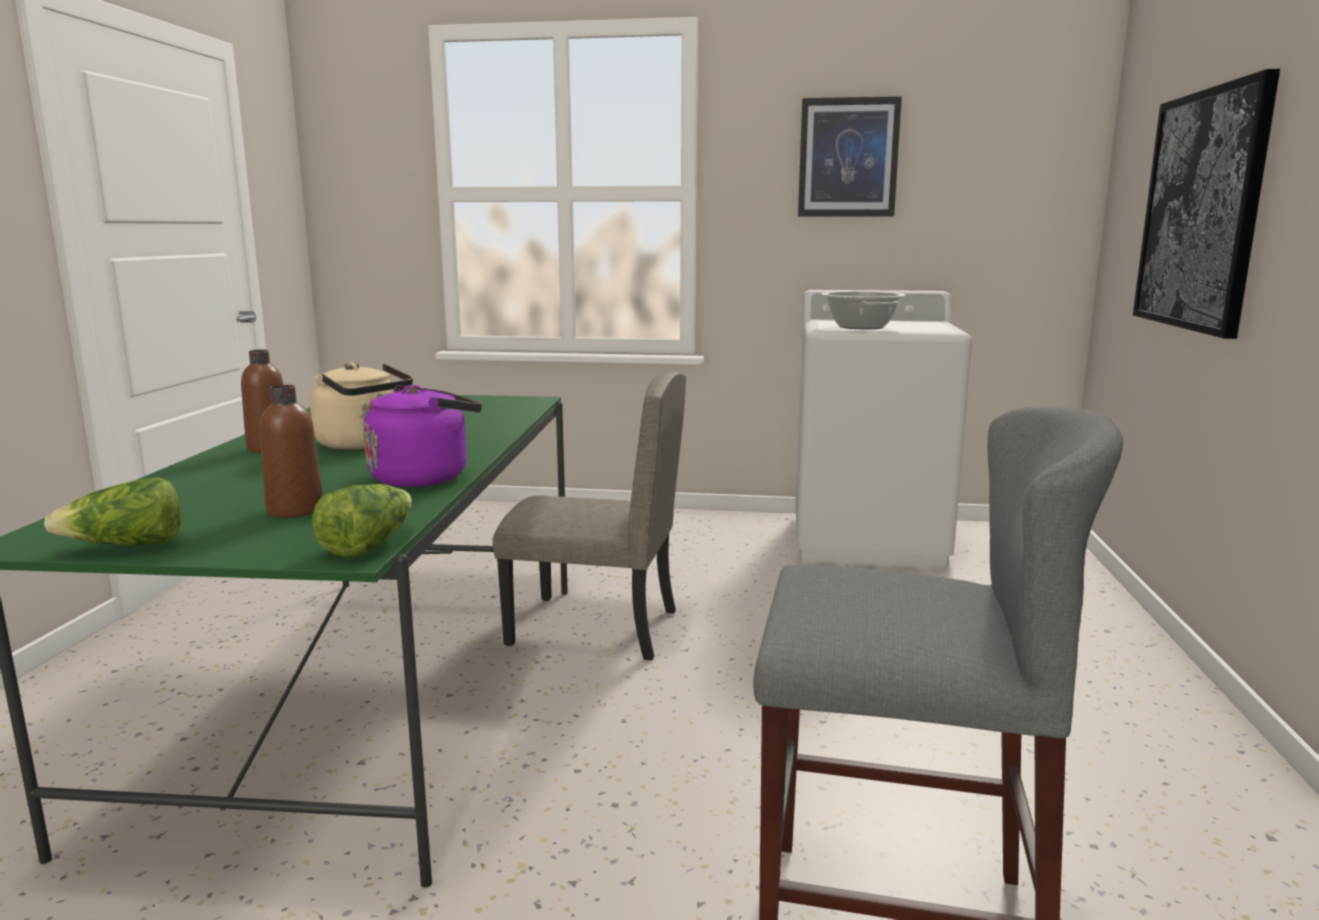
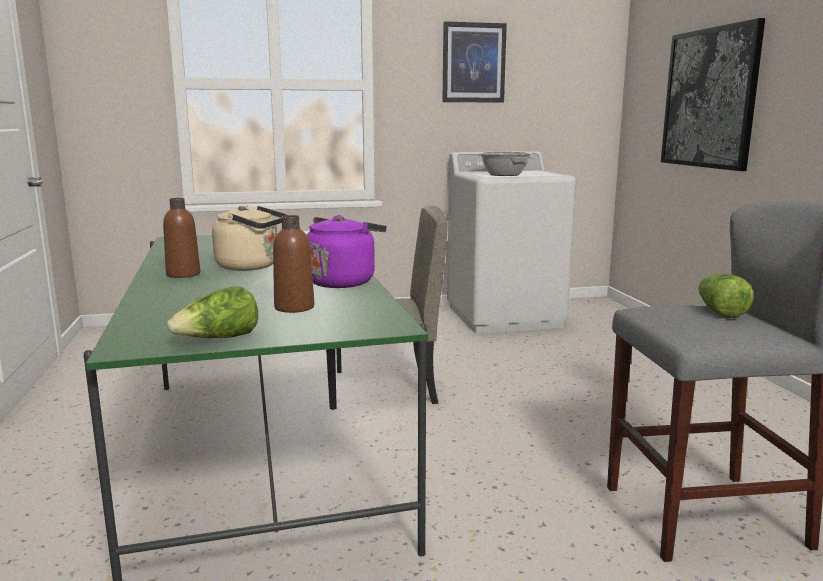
camera: 20 degrees left, 0 degrees up
lettuce [312,484,412,558] -> lettuce moved to [699,274,754,318]

